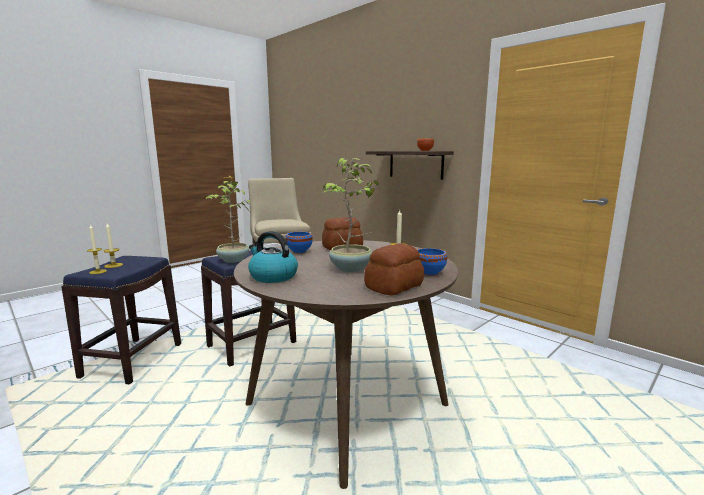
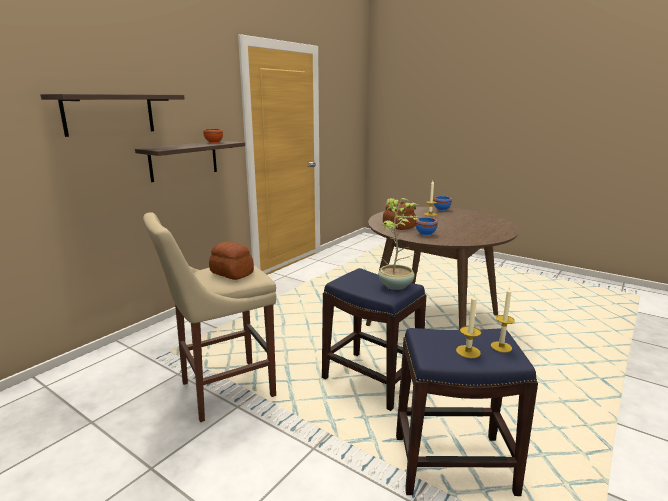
camera: 100 degrees left, 5 degrees up
kettle [248,231,298,283] -> none
potted plant [323,158,378,272] -> none
bread [364,243,424,295] -> bread moved to [209,242,254,280]
none -> shelf [40,94,185,137]

